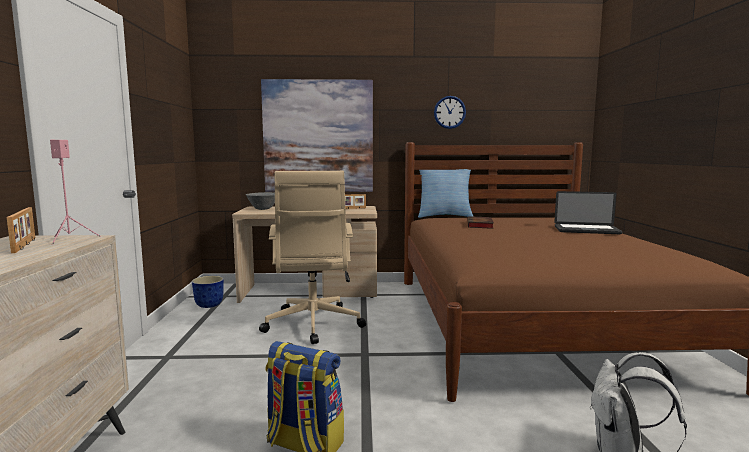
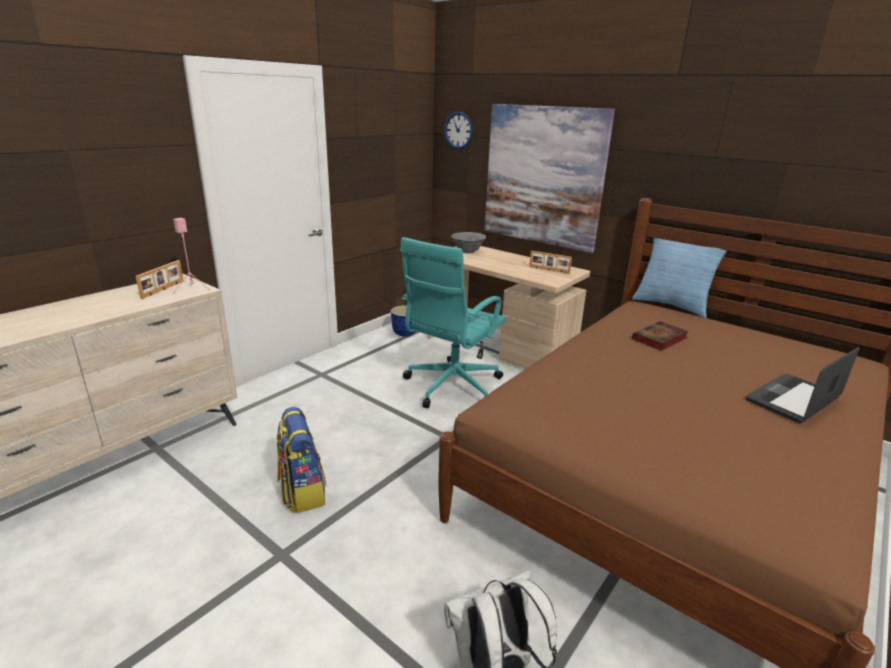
camera: 40 degrees right, 15 degrees up
beige office chair [259,171,366,344] -> turquoise office chair [400,237,506,408]
wall clock [434,96,466,129] -> wall clock moved to [444,112,473,149]
laptop [554,191,623,234] -> laptop turned 90 degrees clockwise [746,347,859,423]

